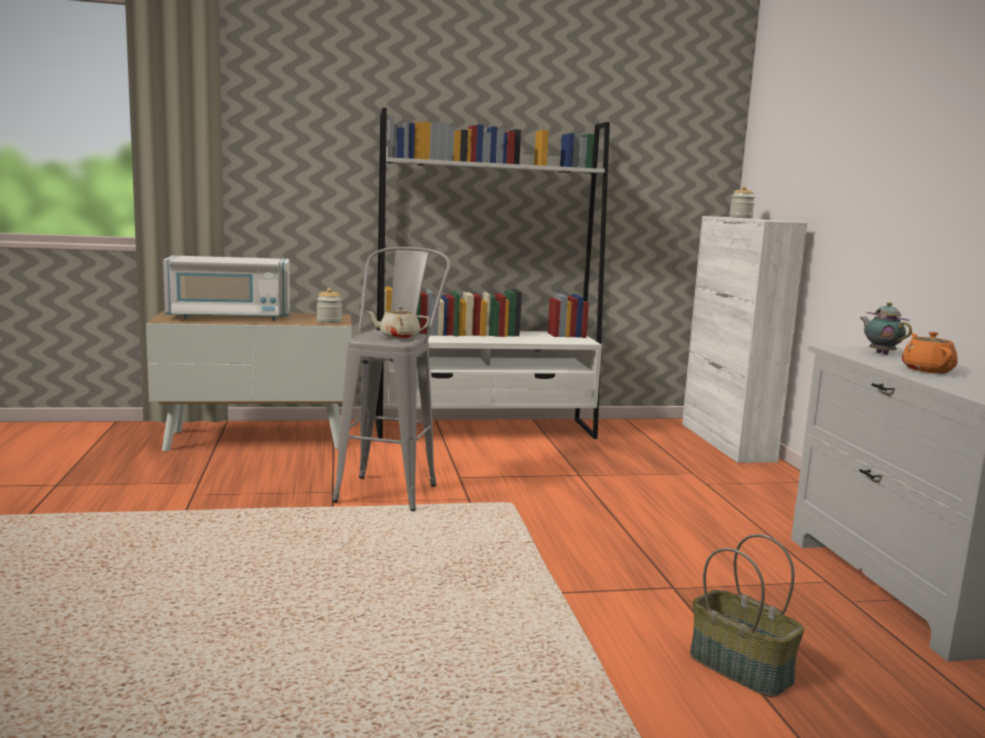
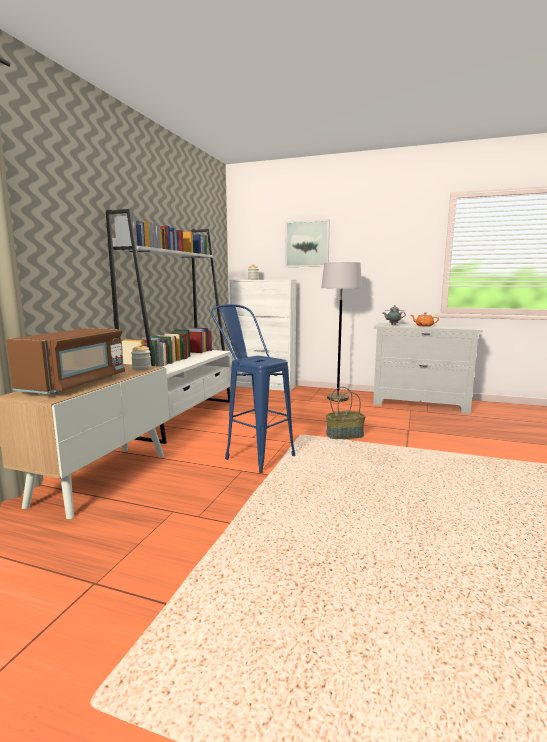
camera: 60 degrees left, 0 degrees up
white microwave [163,256,290,320] -> brown microwave [6,328,125,394]
grey stool [332,247,451,511] -> blue stool [211,304,295,473]
beige teapot [366,306,430,339] -> none
basket [690,534,804,697] -> basket moved to [326,387,365,439]
none -> picture [285,219,330,267]
none -> grey floor lamp [321,262,362,402]

